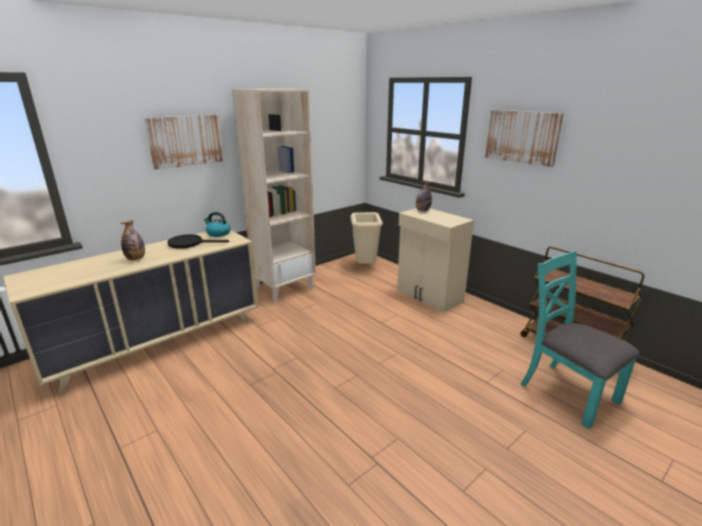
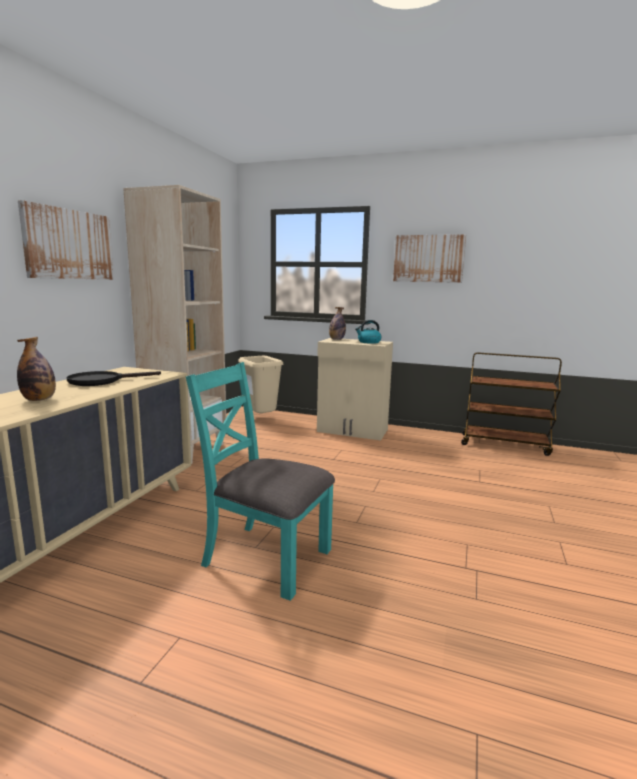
camera: 30 degrees left, 10 degrees down
kettle [204,212,231,237] -> kettle moved to [355,320,381,344]
turquoise chair [520,251,639,429] -> turquoise chair moved to [186,362,335,601]

